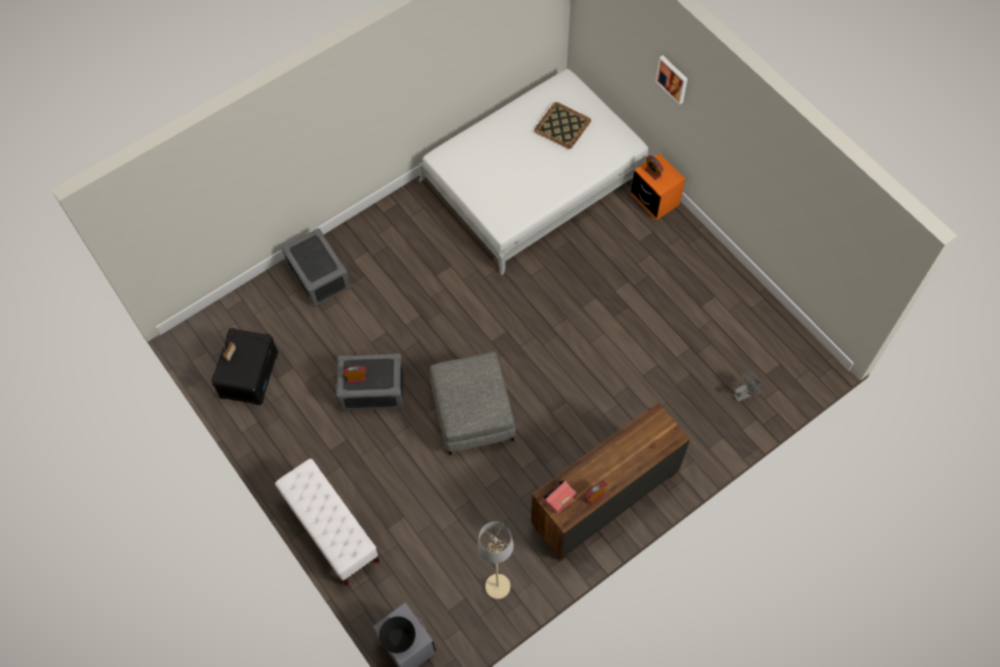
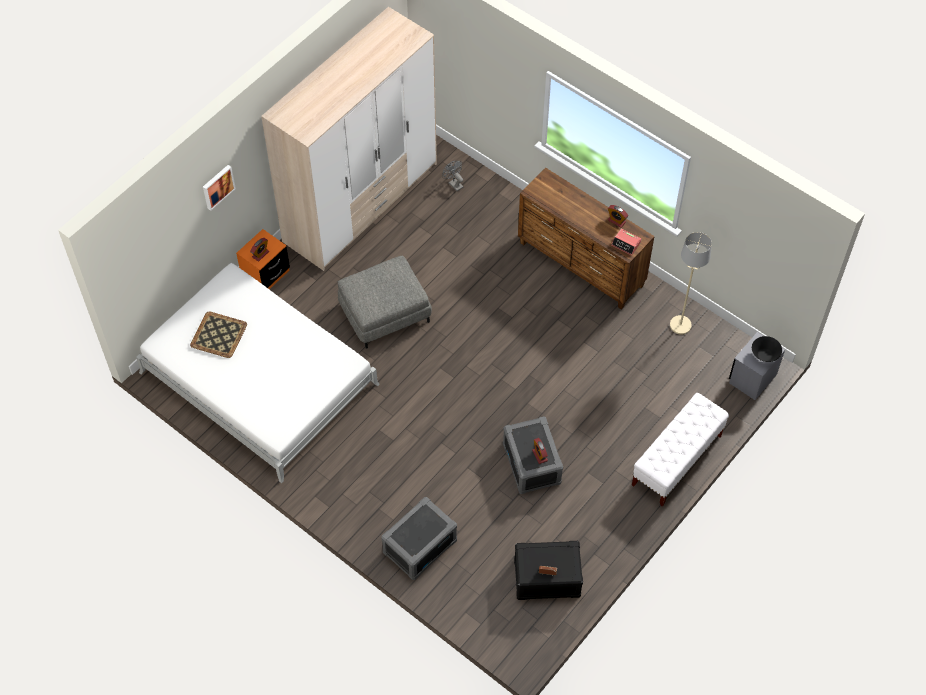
camera: 105 degrees left, 5 degrees down
grey ottoman [430,352,516,455] -> grey ottoman moved to [338,256,432,349]
none -> wardrobe [261,7,437,271]

